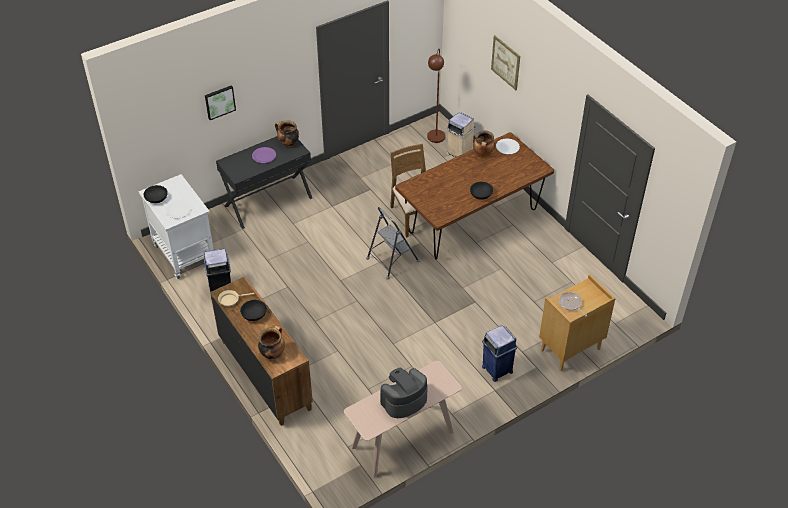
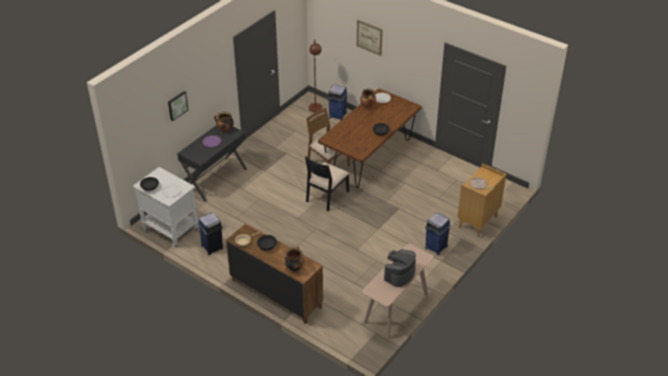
camera: 20 degrees left, 5 degrees down
grey step ladder [366,207,420,280] -> black chair [305,156,349,211]
beige trash can [446,113,476,157] -> blue trash can [328,85,348,121]

